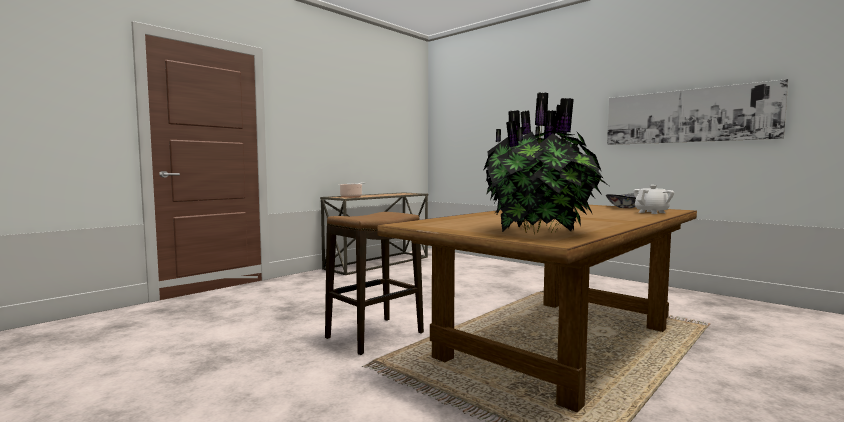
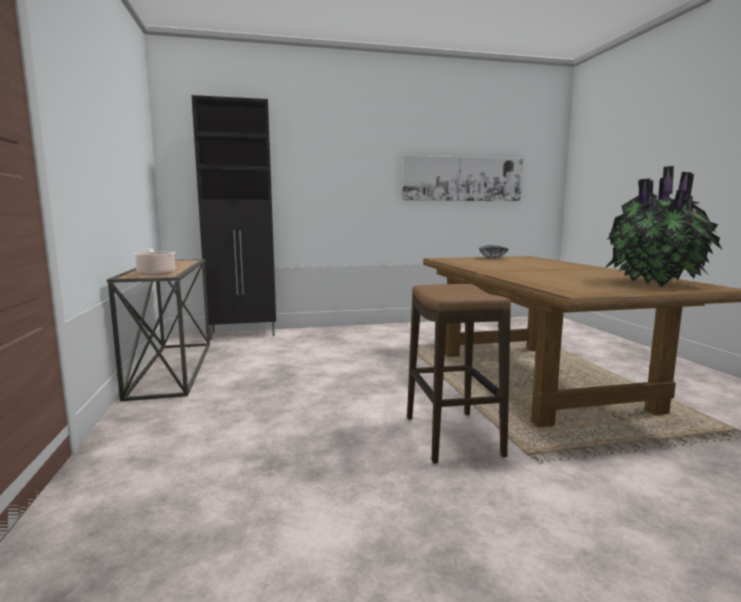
camera: 55 degrees left, 5 degrees up
white teapot [633,185,674,214] -> none
none -> black cabinet [191,95,276,339]

